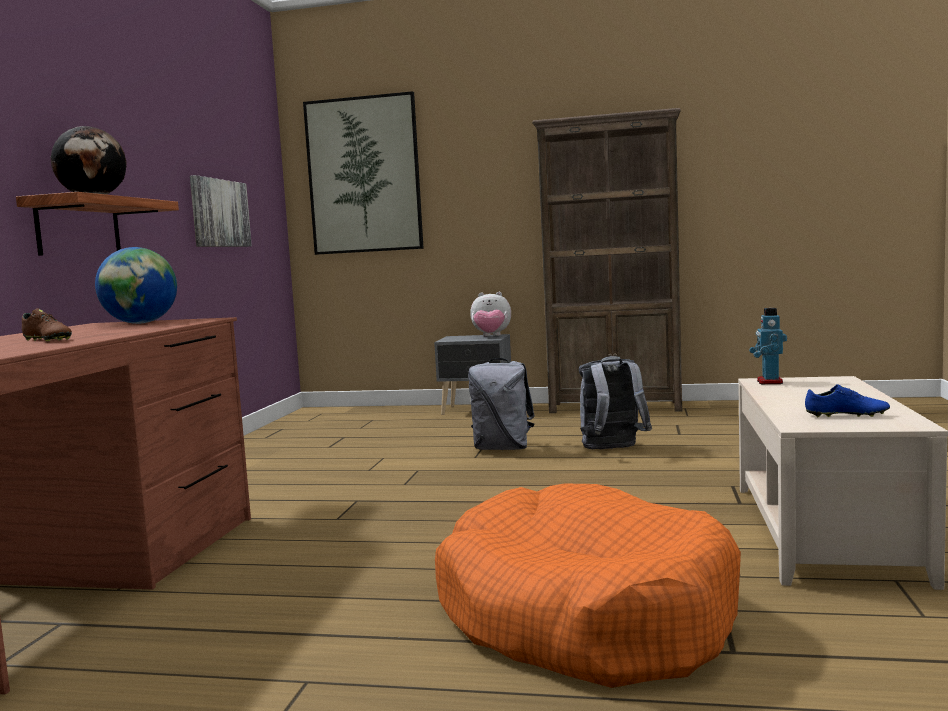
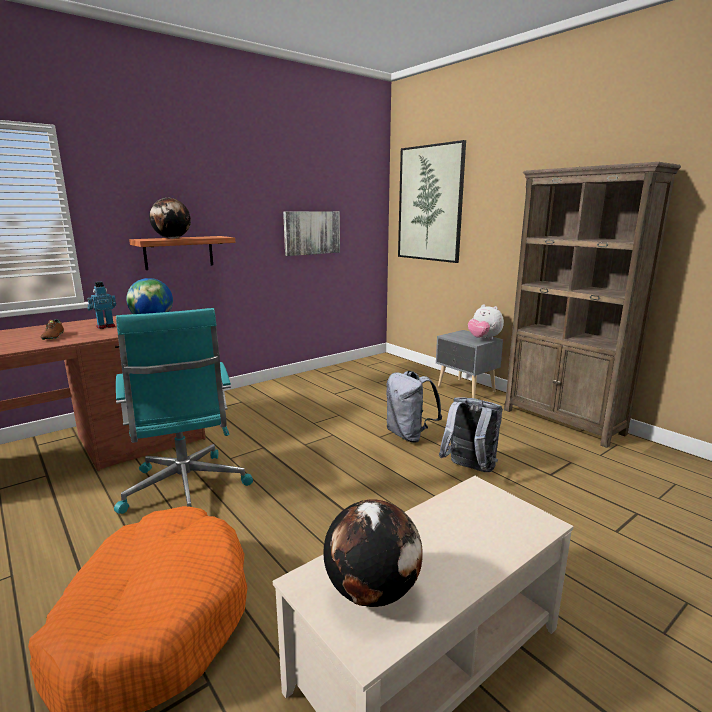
camera: 40 degrees right, 10 degrees up
toy robot [749,308,787,384] -> toy robot moved to [88,281,116,329]
blue shoe [805,384,890,417] -> globe [323,499,423,607]
none -> turquoise office chair [114,308,253,514]

